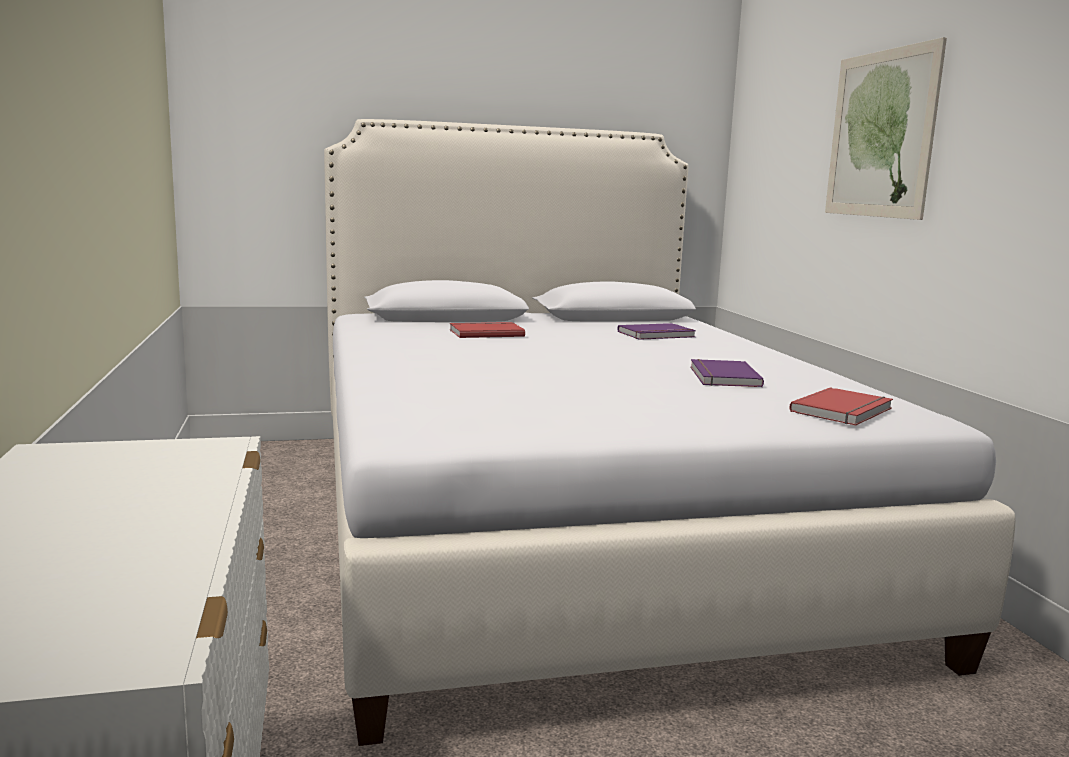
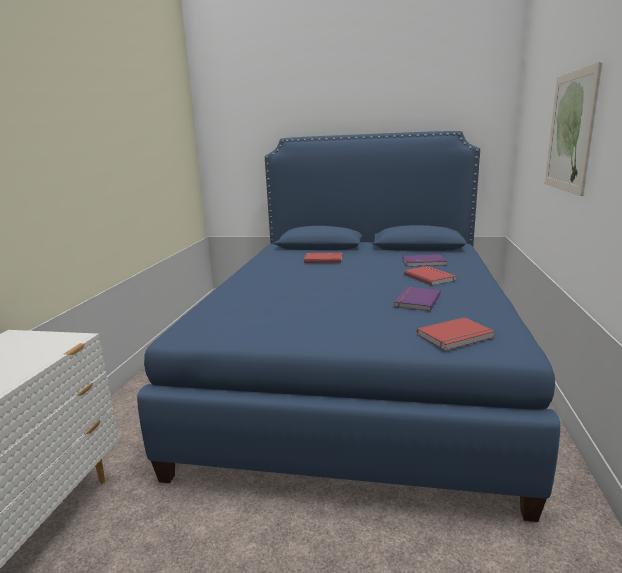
camera: 25 degrees right, 5 degrees up
white bed [324,119,1016,746] -> blue bed [137,131,560,522]
none -> red book [404,266,456,285]

